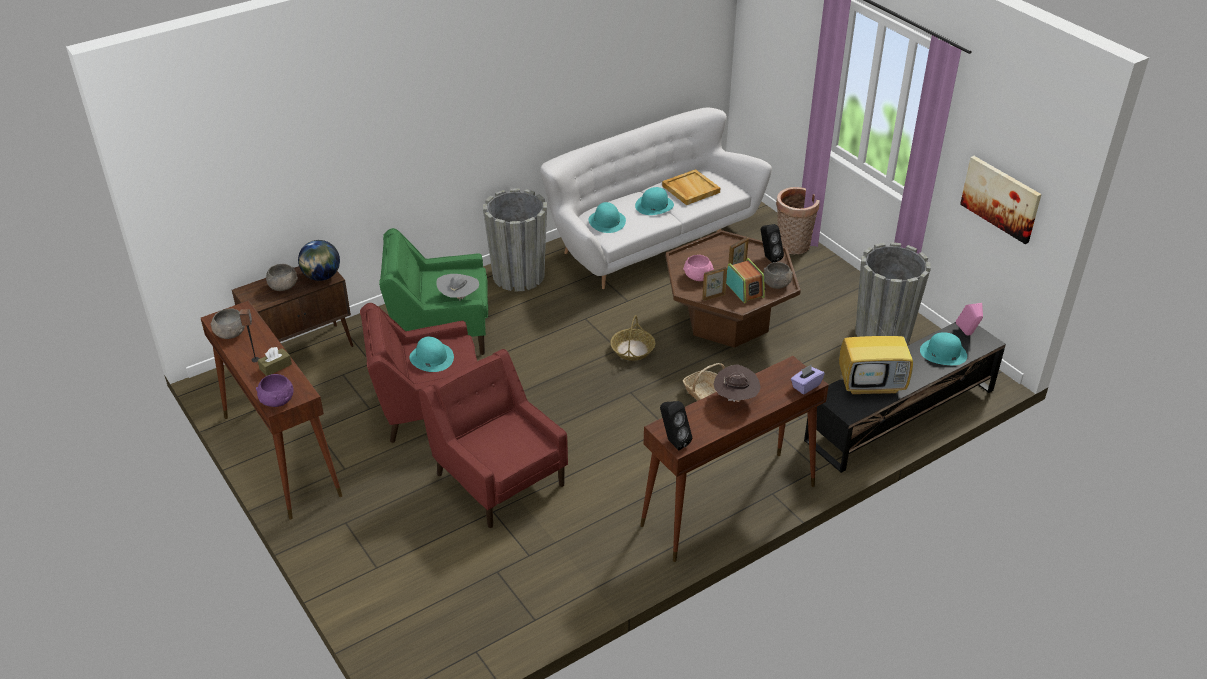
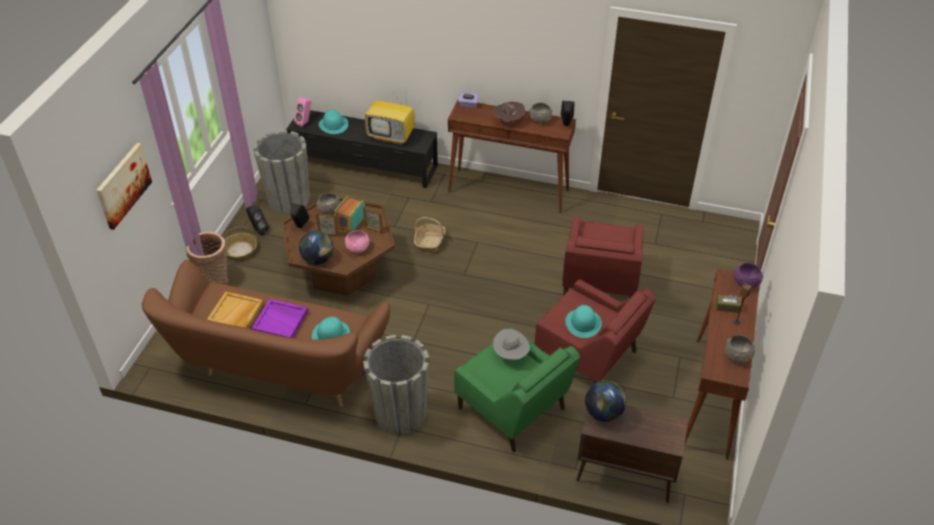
camera: 130 degrees left, 5 degrees up
grey bowl [266,264,298,291] -> grey bowl moved to [529,103,553,123]
white sofa [540,108,772,289] -> brown sofa [142,260,390,407]
basket [610,315,655,361] -> basket moved to [223,226,257,260]
turquoise hat [635,187,674,215] -> purple tray [251,299,308,338]
television [839,307,913,395] -> television turned 150 degrees clockwise [365,90,415,145]
picture [960,156,1042,244] -> picture moved to [96,143,152,230]
none -> black speaker [246,205,269,235]
none -> globe [299,231,333,265]

